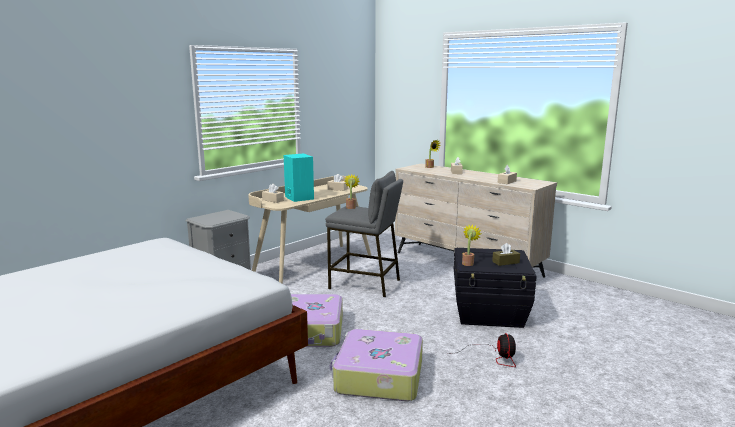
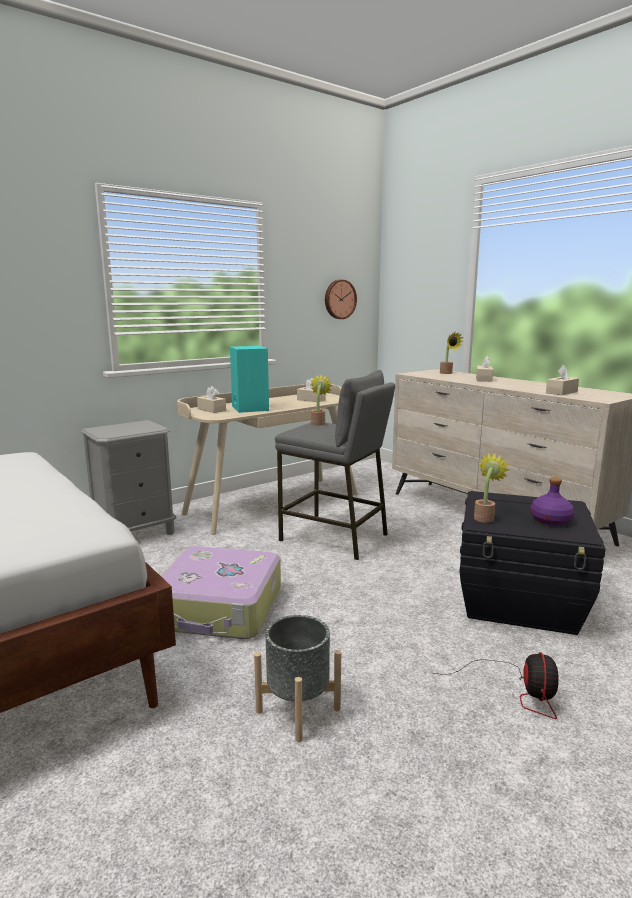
camera: 10 degrees right, 0 degrees up
suitcase [330,329,423,401] -> grey planter [254,615,341,742]
brown tissue box [492,243,520,266] -> purple bottle [530,477,575,526]
none -> wall clock [325,280,357,319]

